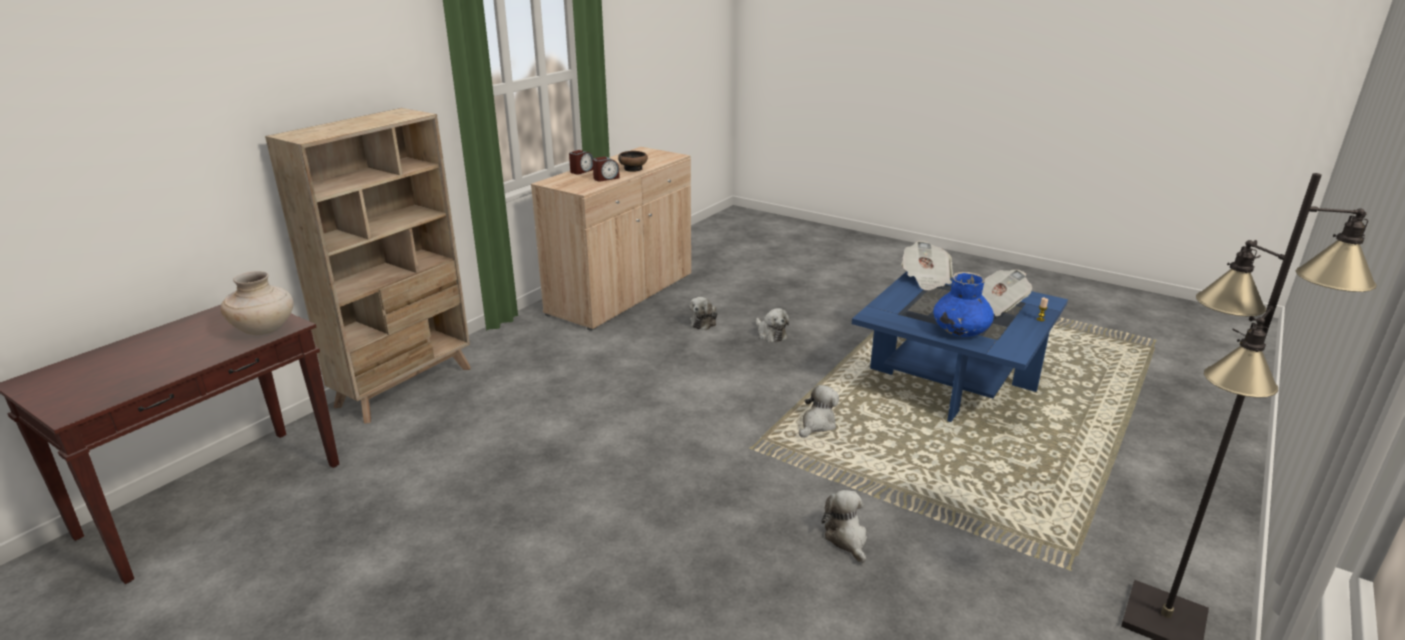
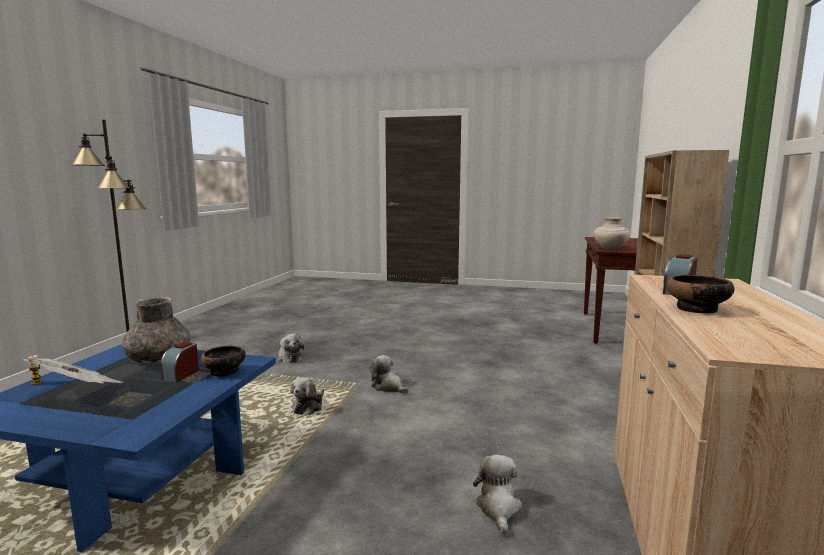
camera: 160 degrees right, 15 degrees down
alarm clock [569,150,593,174] -> alarm clock moved to [161,342,199,382]
plush toy [756,308,789,342] -> plush toy moved to [370,355,409,394]
newspaper [901,241,953,290] -> none
blue vase [933,272,994,337] -> grey vase [122,297,191,364]
none -> bowl [201,346,246,377]

